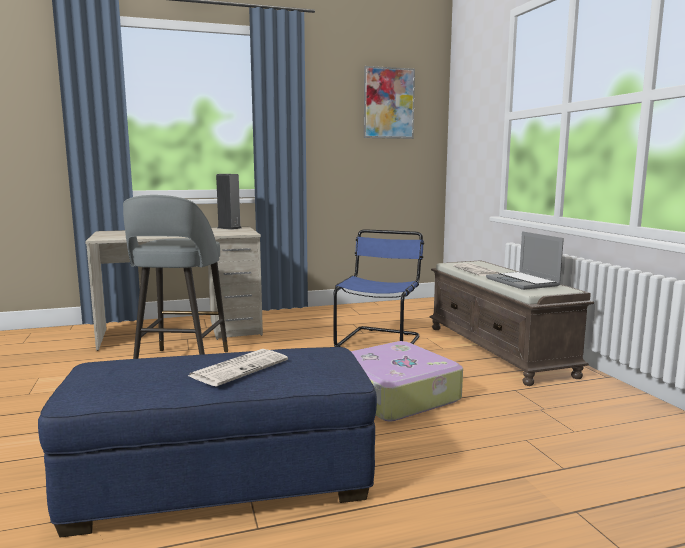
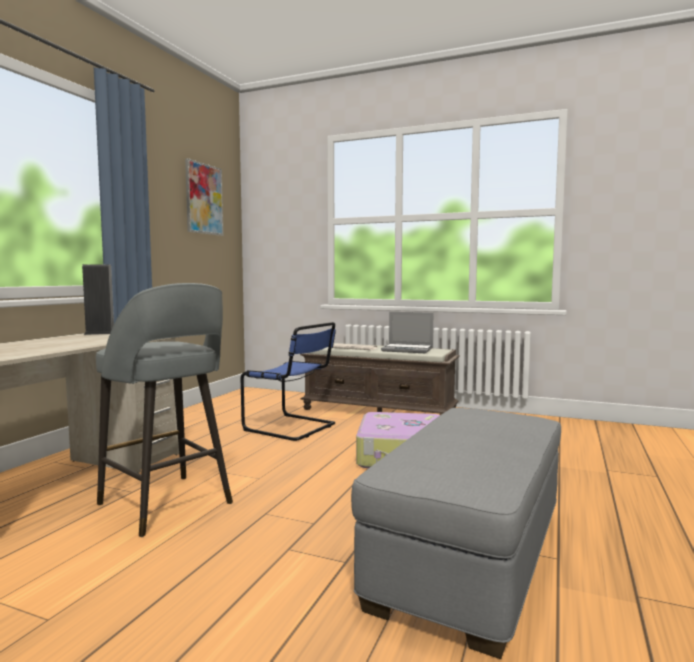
camera: 50 degrees left, 5 degrees down
blue ottoman [38,347,377,537] -> grey ottoman [351,408,561,659]
newspaper [188,349,288,386] -> none
blue chair [333,229,424,347] -> blue chair turned 150 degrees clockwise [241,322,336,441]

